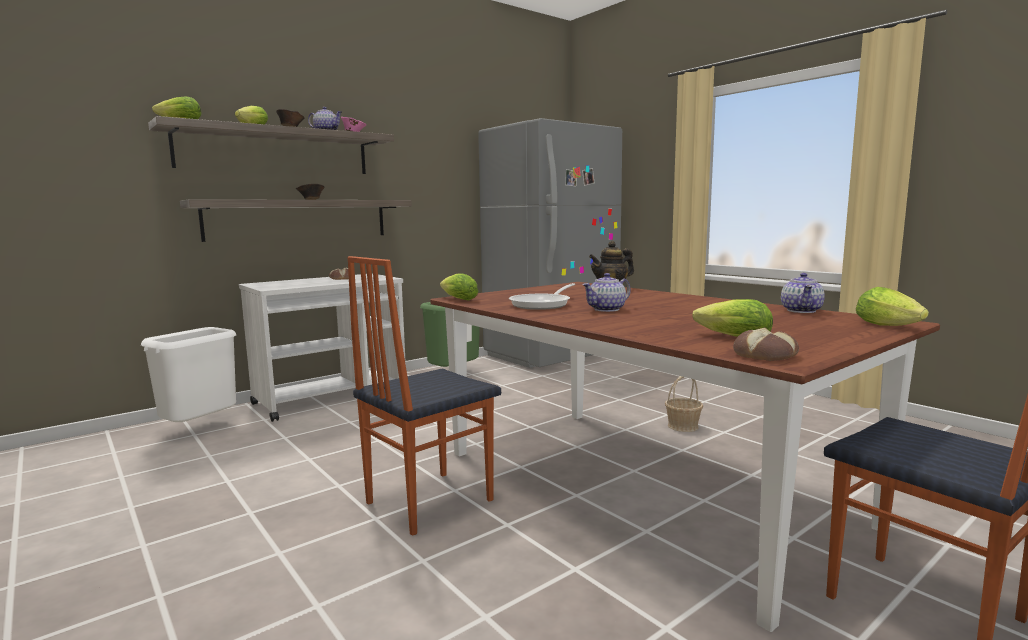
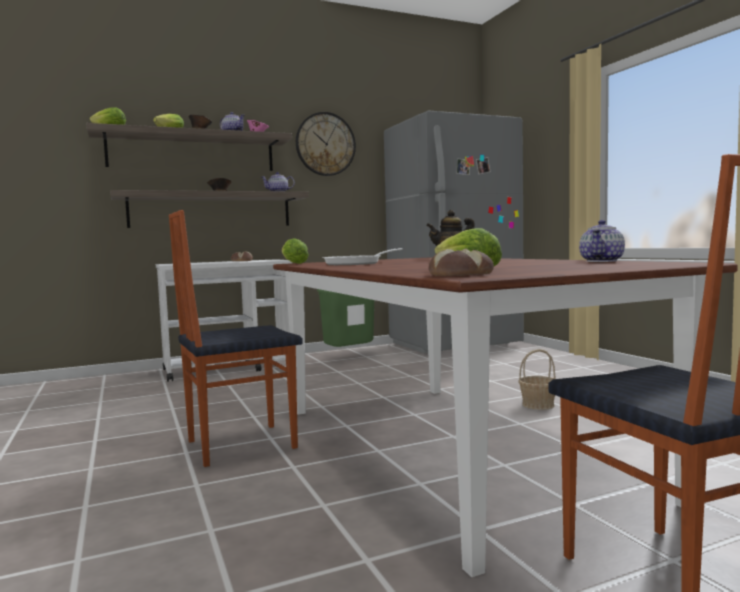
camera: 15 degrees right, 5 degrees down
white trash can [141,327,236,422] -> none
teapot [582,273,631,312] -> teapot moved to [261,172,295,191]
lettuce [856,287,929,326] -> none
none -> wall clock [296,112,356,176]

